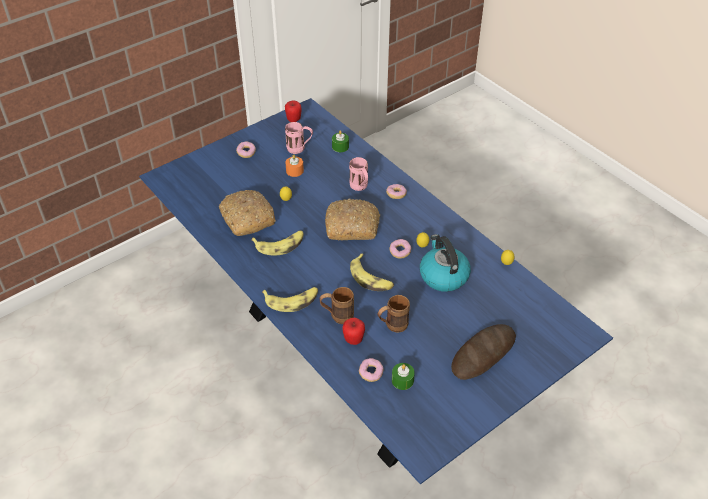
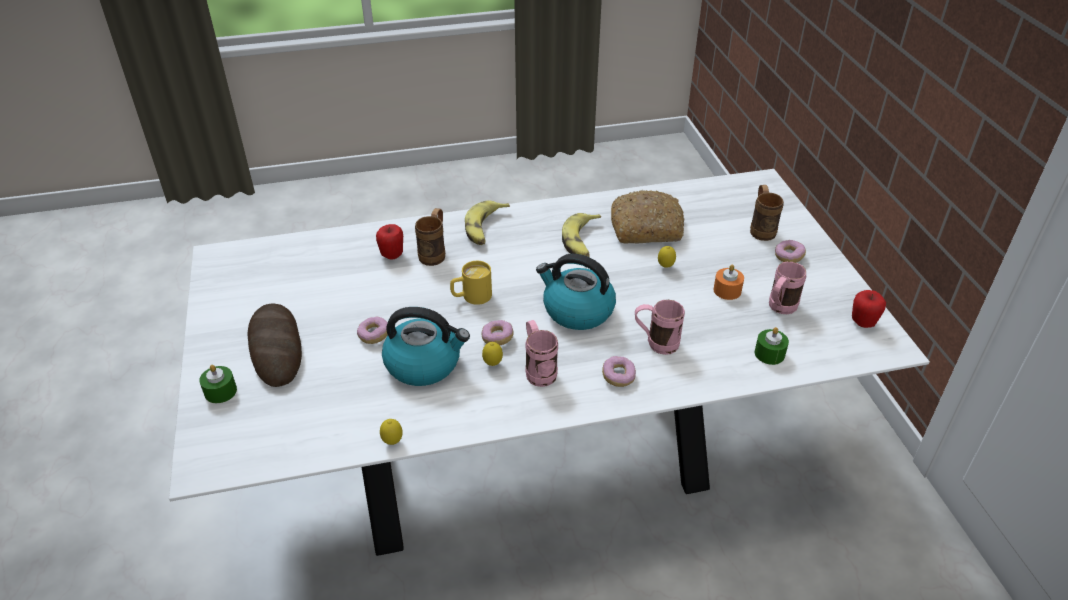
camera: 115 degrees right, 5 degrees down
blue dining table [139,98,613,484] -> white dining table [169,169,930,556]
bread [325,198,380,241] -> kettle [536,254,616,330]
banana [350,253,394,291] -> yellow mug [450,261,492,305]
donut [359,358,384,382] -> donut moved to [357,317,388,344]
brown mug [377,295,410,333] -> brown mug moved to [750,185,784,241]
green candle [392,363,415,390] -> green candle moved to [199,365,237,403]
none -> pink mug [525,320,558,387]

